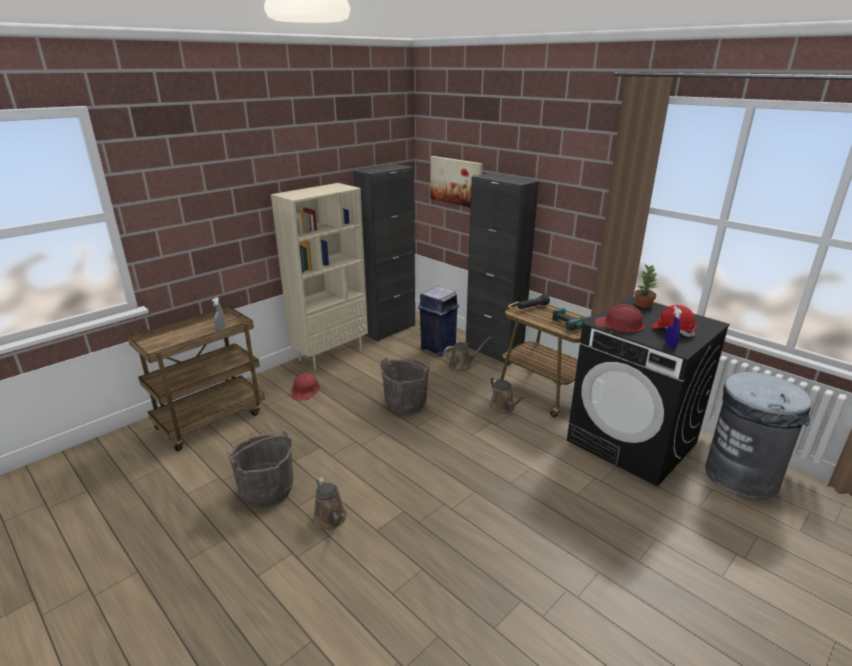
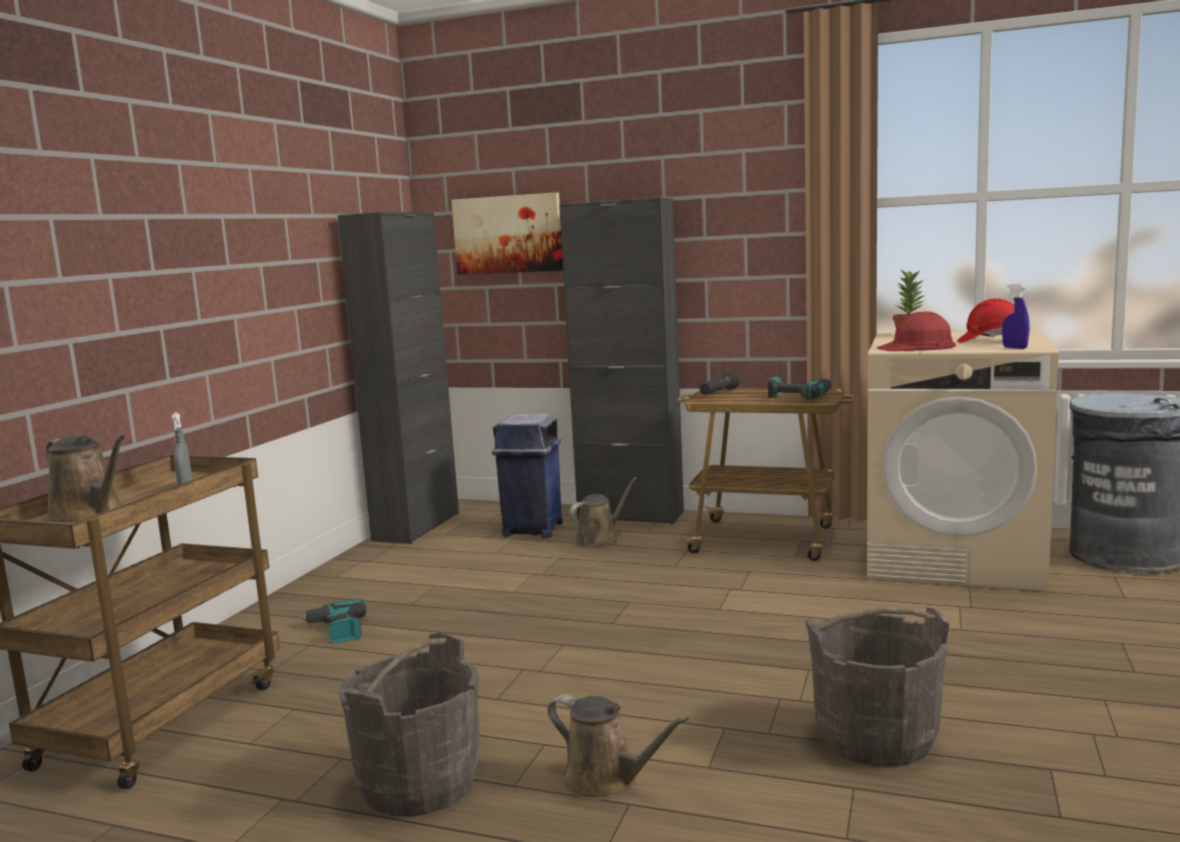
camera: 25 degrees left, 15 degrees down
beige bookcase [271,183,368,370] -> none
red hard hat [292,372,320,400] -> power drill [299,599,366,643]
grey bucket [380,358,430,414] -> grey bucket moved to [805,607,949,766]
brown watering can [489,376,527,414] -> brown watering can moved to [46,435,125,524]
black washing machine [567,296,730,486] -> beige washing machine [867,331,1059,592]

